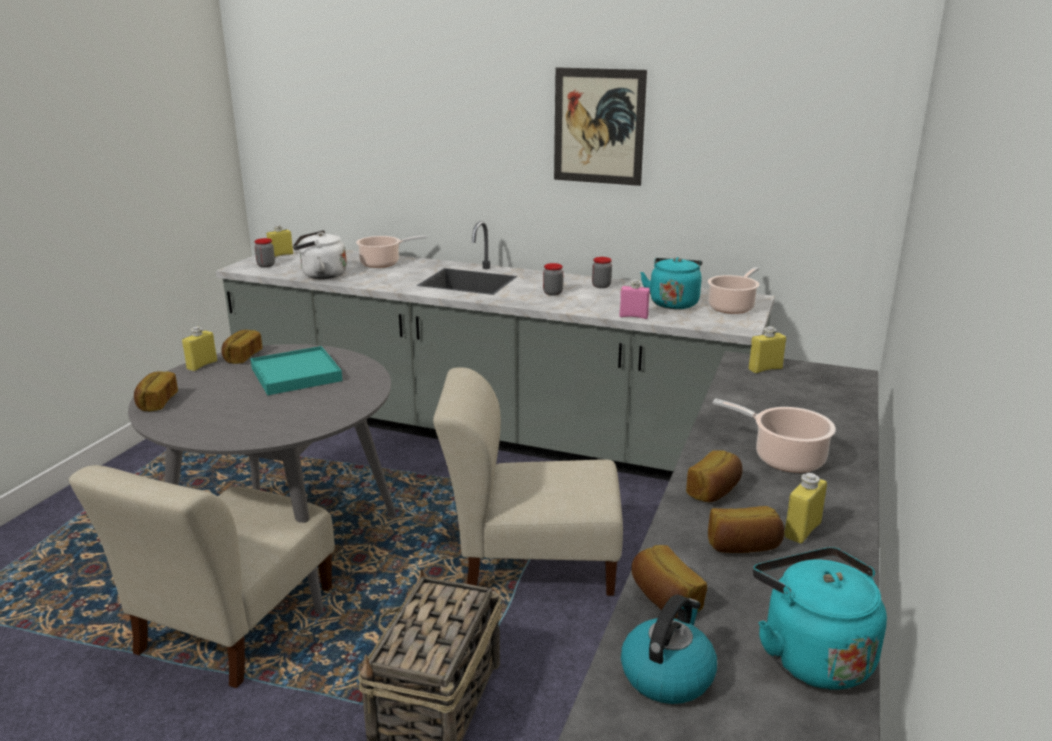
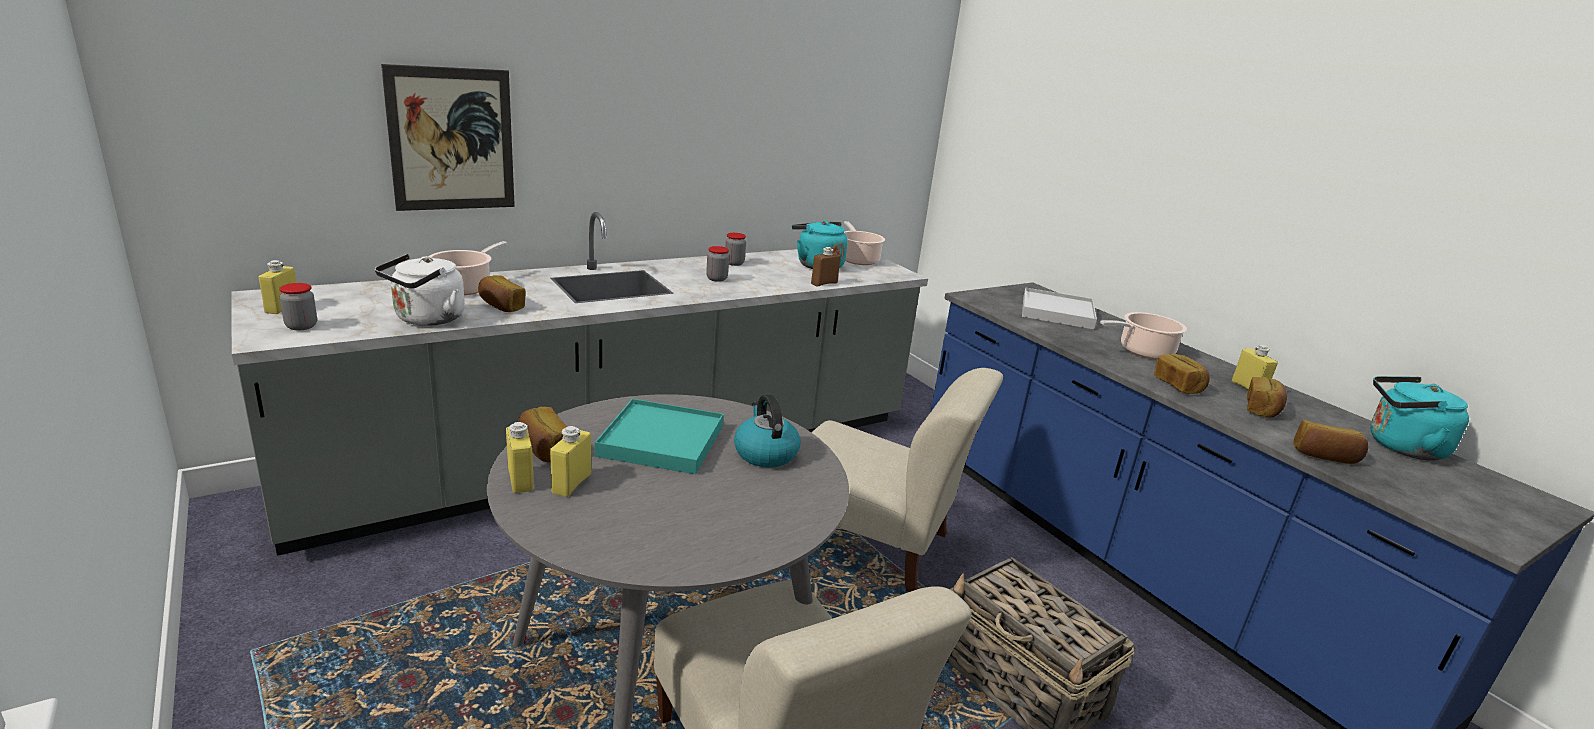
camera: 55 degrees left, 0 degrees up
bread [134,371,178,411] -> bread moved to [478,275,526,312]
beige chair [433,367,623,596] -> beige chair turned 105 degrees counterclockwise [812,368,1003,592]
picture [554,67,647,186] -> picture moved to [381,64,515,211]
pink bottle [620,280,650,319] -> brown bottle [811,247,841,287]
kettle [621,595,717,704] -> kettle moved to [734,395,801,468]
yellow bottle [749,326,786,373] -> yellow bottle moved to [550,426,591,497]
none -> white tray [1022,287,1097,329]

